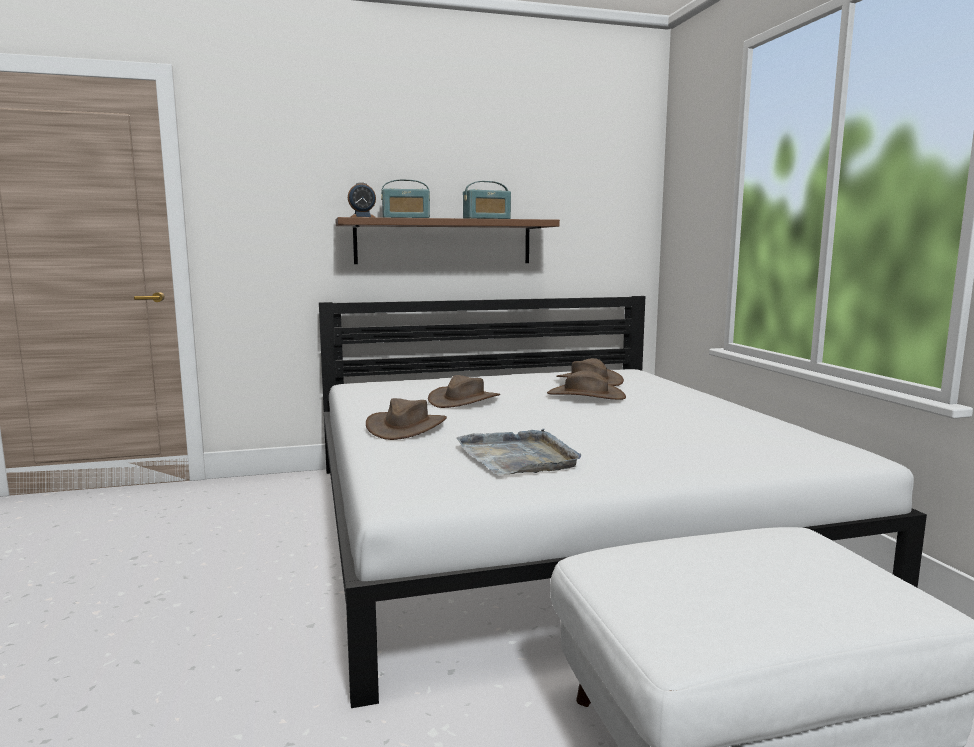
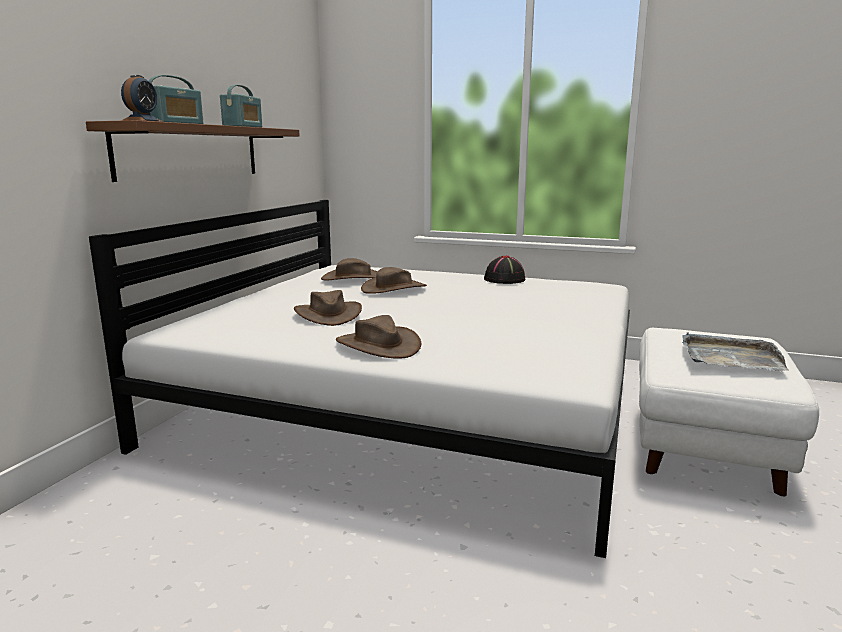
camera: 55 degrees left, 5 degrees up
grey tray [456,429,581,475] -> grey tray moved to [682,332,789,371]
none -> black hat [484,255,525,284]

